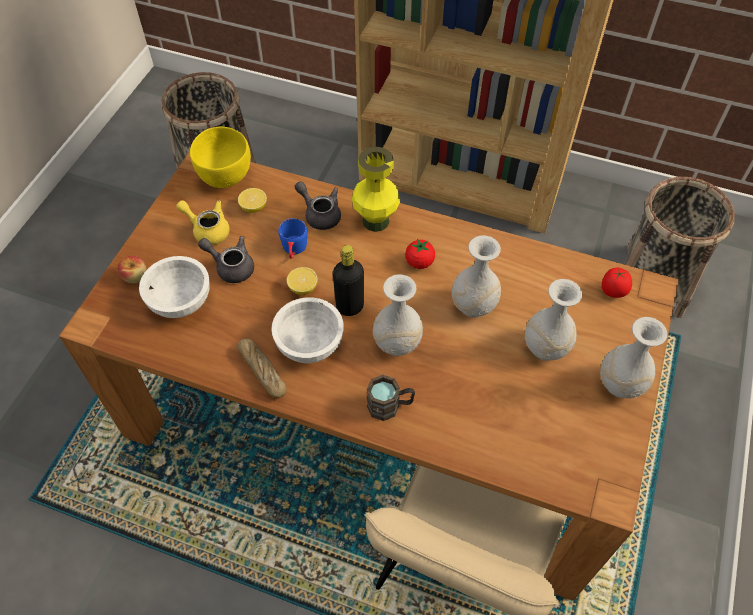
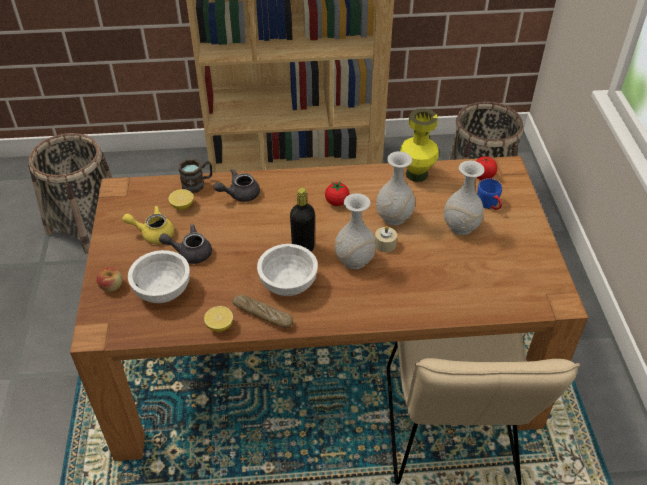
camera: 25 degrees left, 10 degrees down
yellow bowl [190,127,251,188] -> none
blue mug [278,218,307,259] -> blue mug moved to [477,178,502,210]
lemon [287,267,318,295] -> lemon moved to [204,306,233,332]
grey teapot [295,181,341,230] -> grey teapot turned 45 degrees counterclockwise [214,169,260,202]
yellow vase [352,147,400,232] -> yellow vase moved to [400,108,439,182]
brown mug [367,375,415,421] -> brown mug moved to [179,159,212,193]
white vase [600,317,667,399] -> none
none -> beige candle [375,226,397,252]

